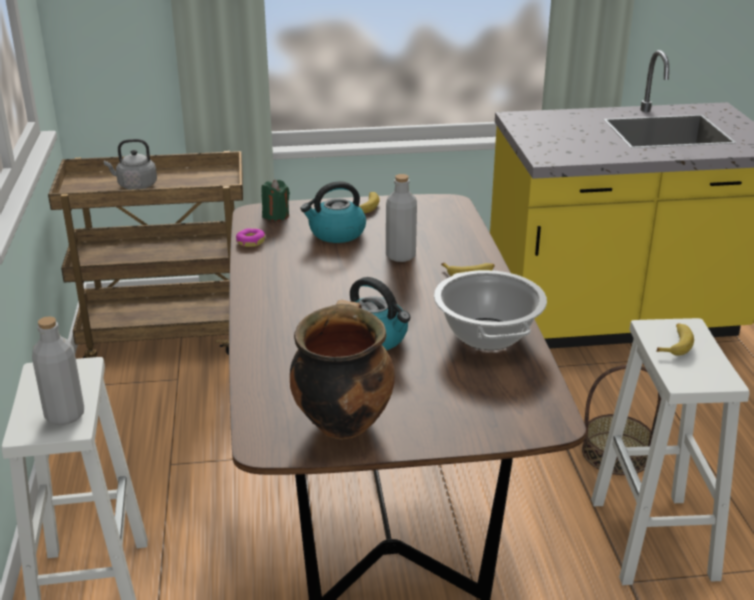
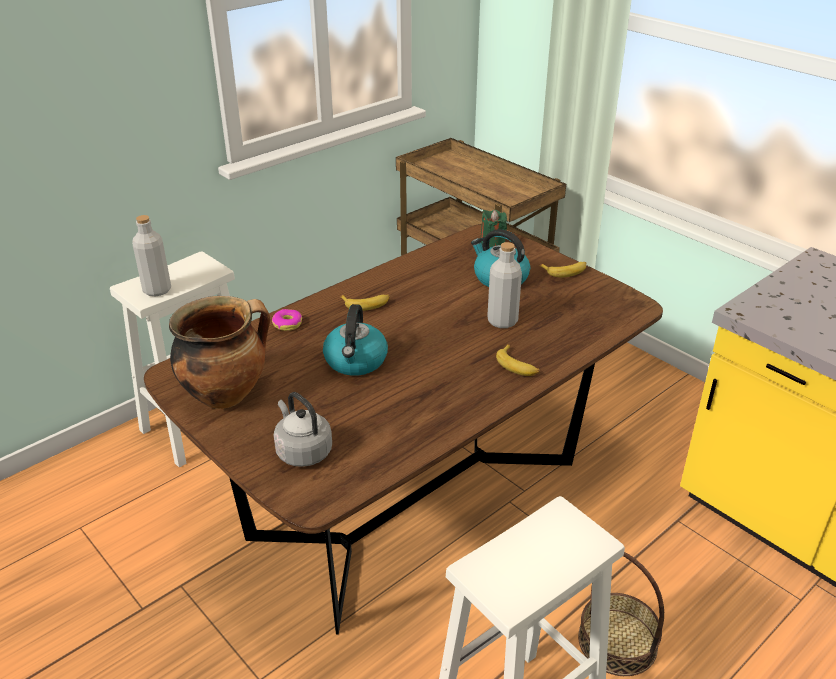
camera: 55 degrees right, 5 degrees up
grey kettle [104,139,157,190] -> grey kettle moved to [274,392,332,467]
donut [236,228,265,247] -> donut moved to [272,309,302,331]
cooking pot [434,270,547,350] -> none
banana [656,323,694,355] -> banana moved to [340,294,390,311]

